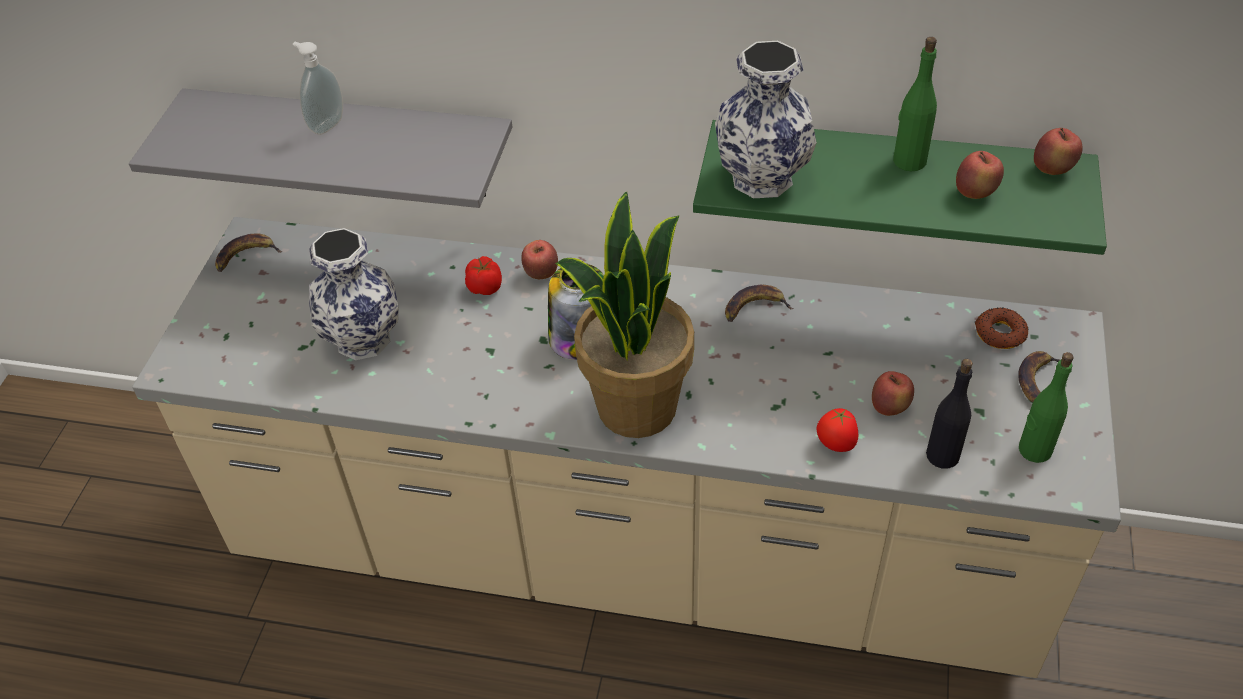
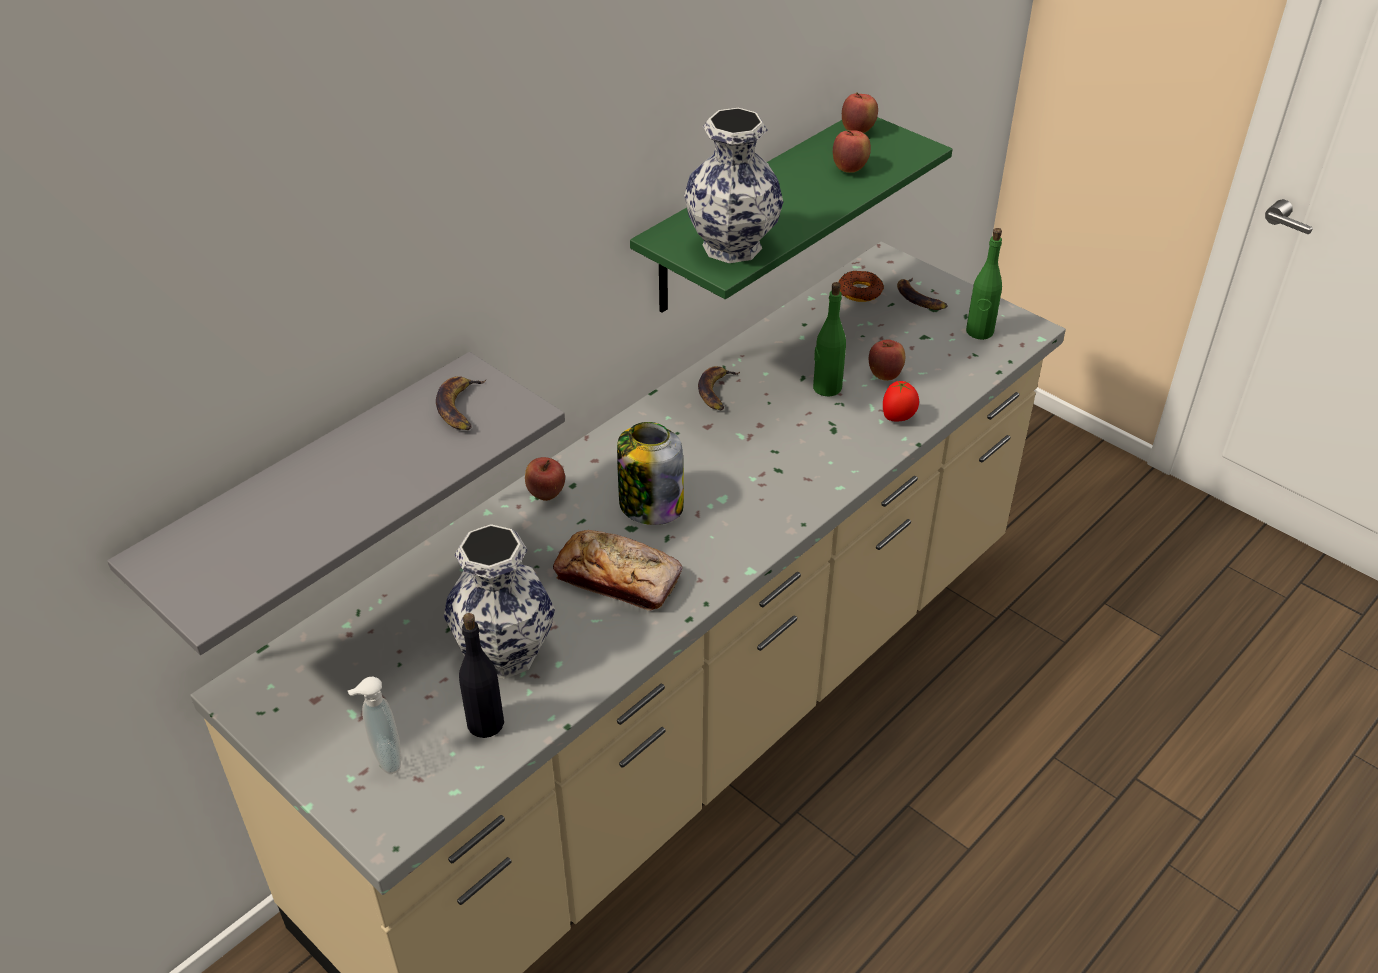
camera: 60 degrees left, 5 degrees down
banana [215,234,282,272] -> banana moved to [436,376,486,430]
soap dispenser [293,42,343,135] -> soap dispenser moved to [348,677,401,774]
tomato [465,256,502,295] -> none
potted plant [555,192,694,438] -> none
green bottle [893,37,937,171] -> green bottle moved to [813,282,846,396]
black bottle [926,359,973,469] -> black bottle moved to [459,613,504,738]
none -> bread [553,530,682,611]

